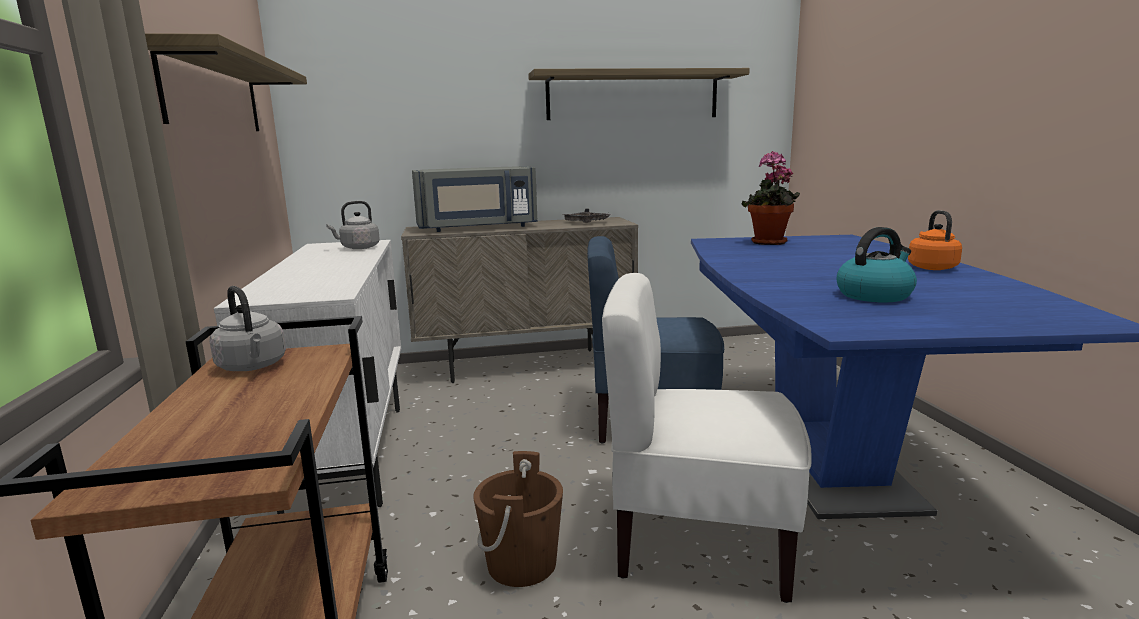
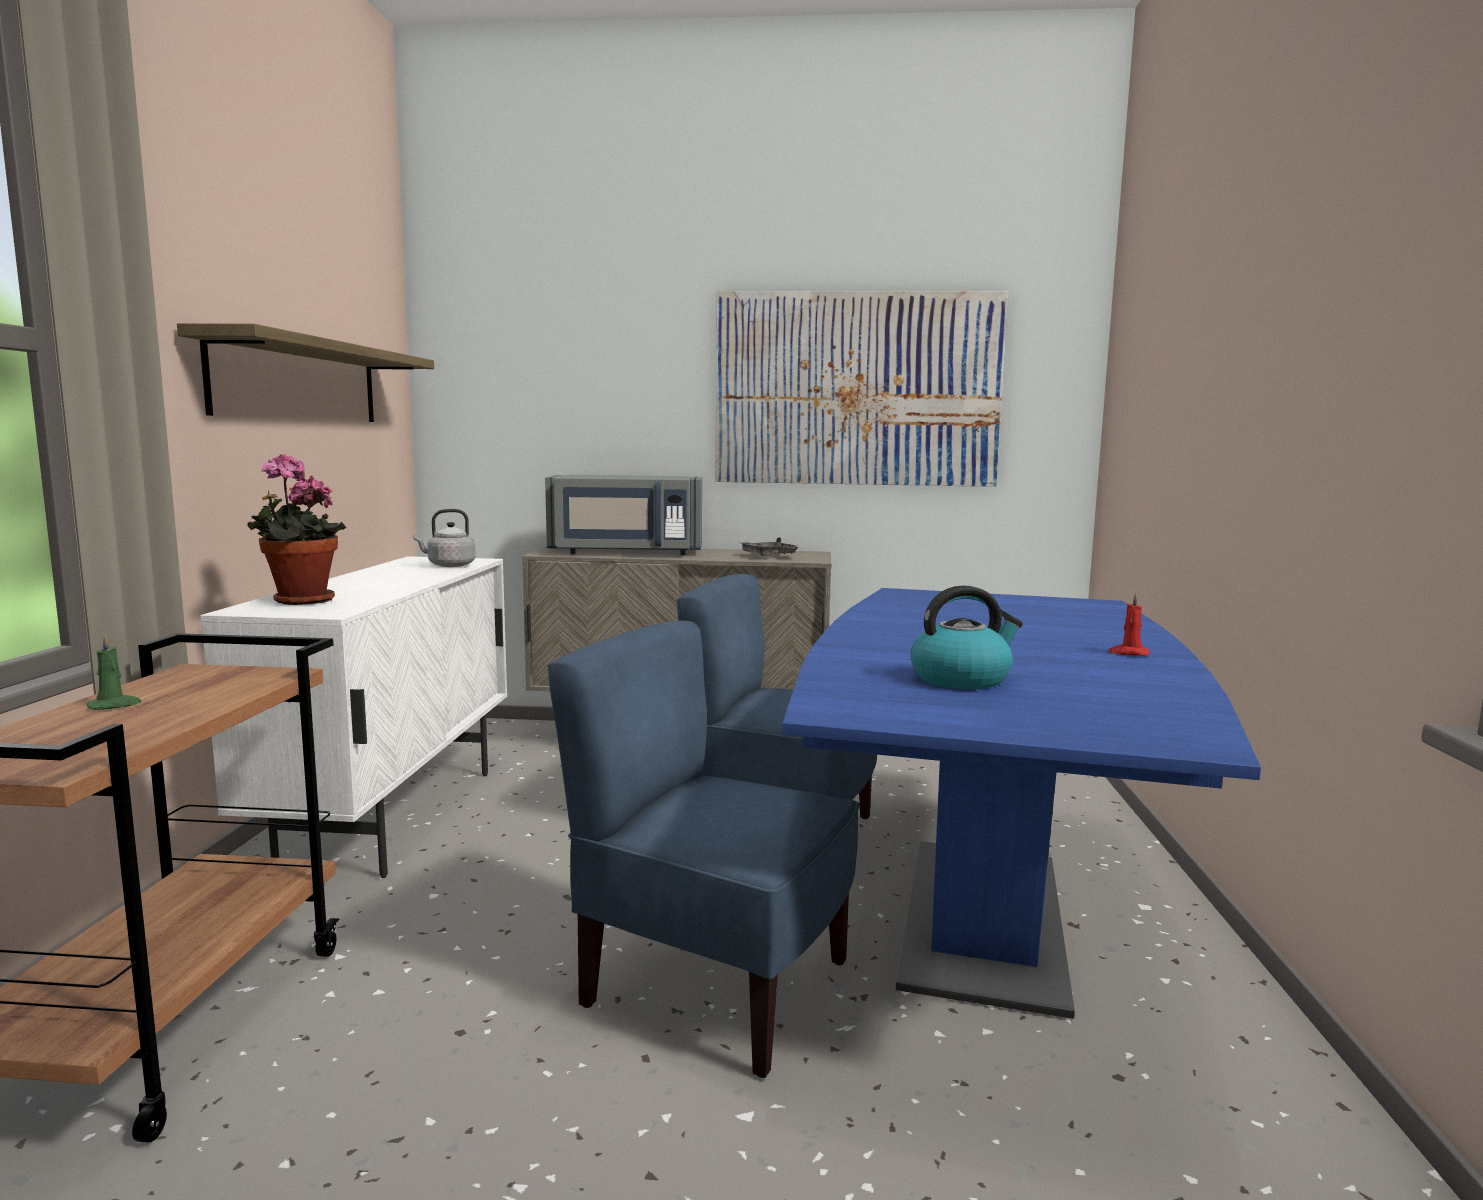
camera: 15 degrees right, 5 degrees down
grey kettle [209,286,286,371] -> none
brown bucket [473,451,563,587] -> none
shelf [528,68,750,120] -> picture [715,291,1008,487]
white chair [602,273,812,603] -> blue chair [548,621,859,1078]
potted plant [742,151,800,245] -> potted plant moved to [248,454,346,605]
orange kettle [908,210,962,270] -> red candle [1108,592,1150,656]
none -> green candle [87,634,142,710]

